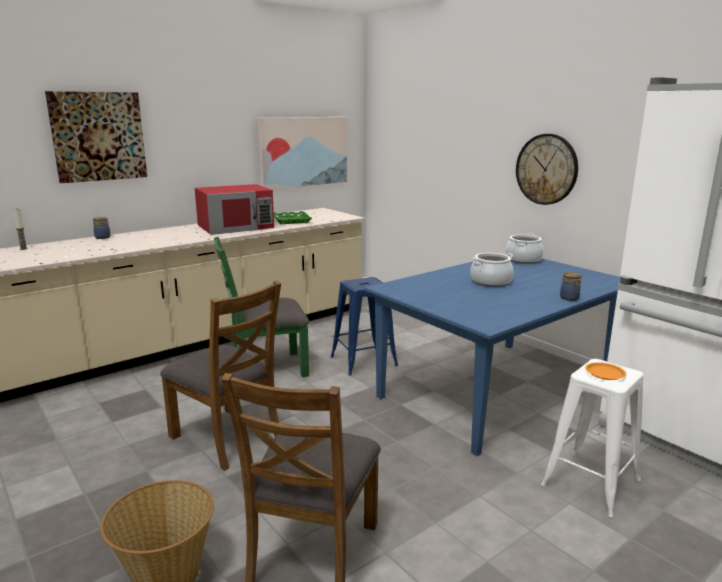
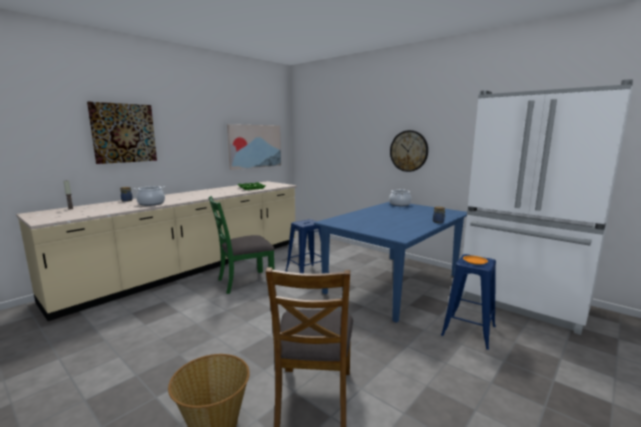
camera: 10 degrees left, 5 degrees down
brown chair [160,281,281,471] -> none
red microwave [195,184,274,235] -> none
cooking pot [470,253,514,287] -> cooking pot moved to [134,186,165,206]
white stool [541,359,644,517] -> blue stool [441,254,496,350]

